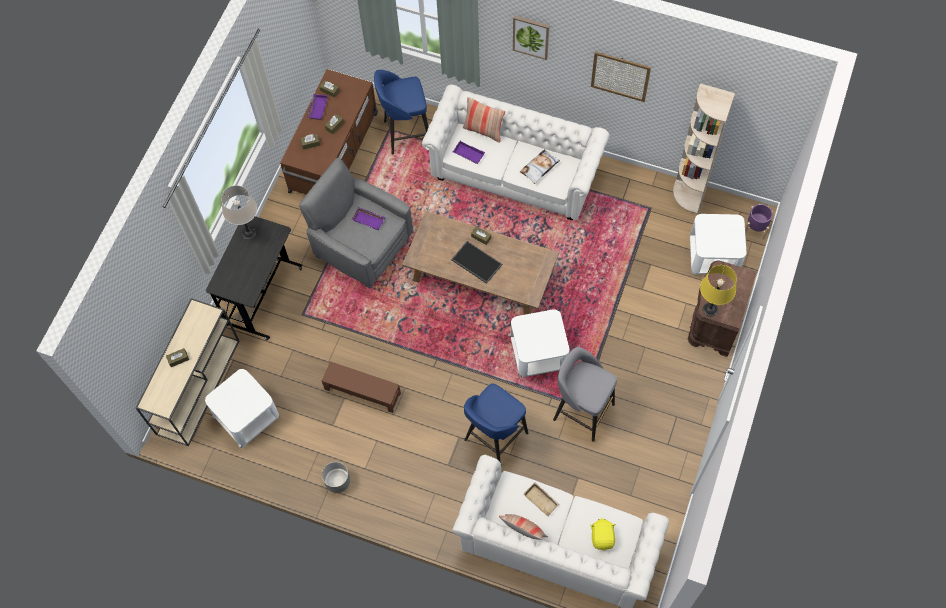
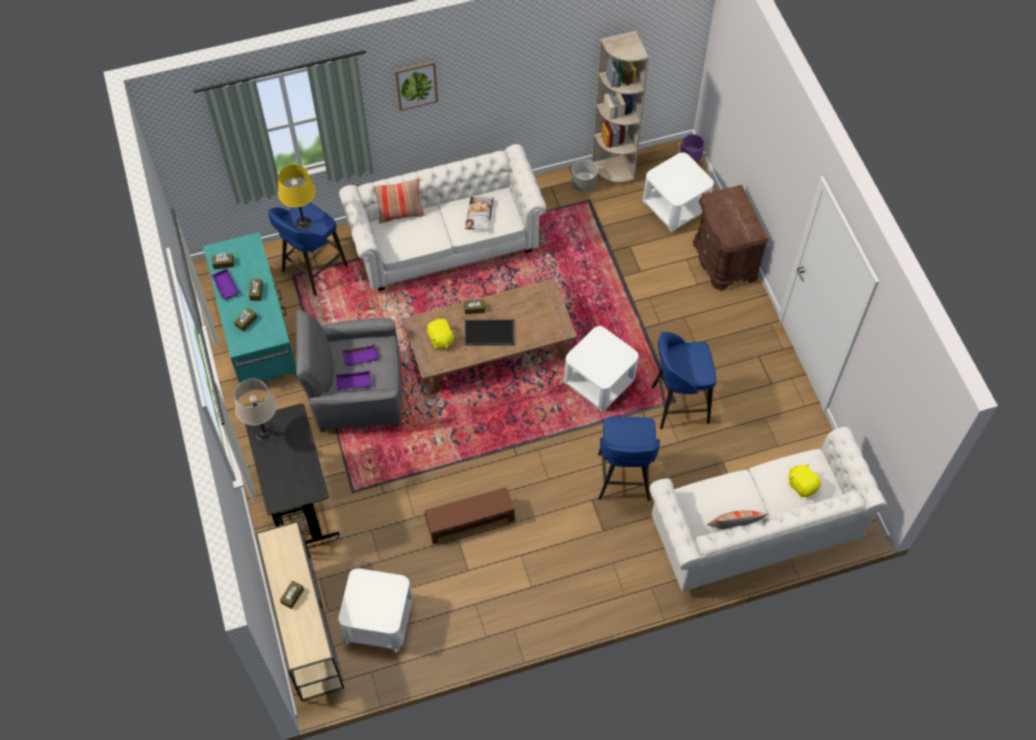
camera: 40 degrees left, 5 degrees down
brown cabinet [280,69,378,195] -> turquoise cabinet [203,232,297,384]
grey planter [322,462,350,493] -> grey planter moved to [572,160,598,192]
purple tray [453,141,485,164] -> purple tray moved to [336,370,372,391]
beige tray [523,482,560,516] -> none
grey stool [553,347,617,442] -> blue stool [652,332,716,429]
picture [591,52,651,102] -> none
yellow table lamp [700,265,737,317] -> yellow table lamp moved to [278,164,316,230]
none -> yellow plush toy [427,319,455,349]

